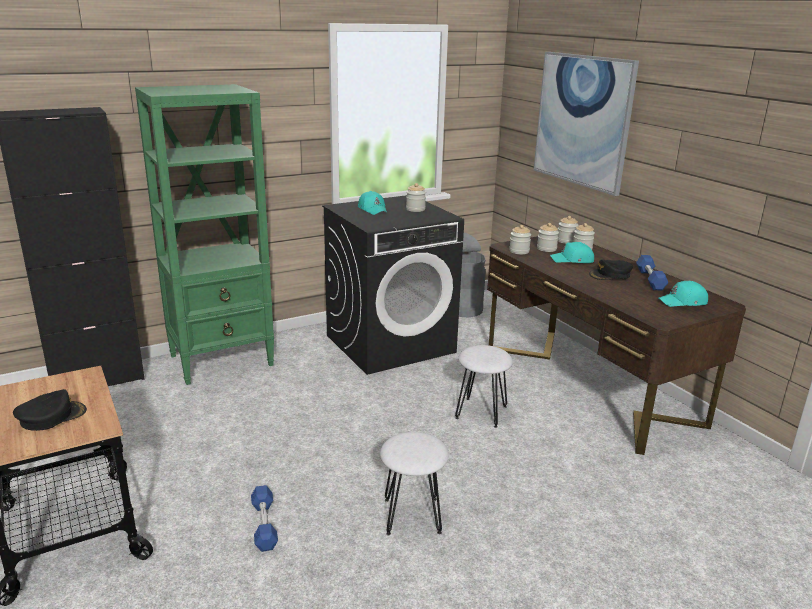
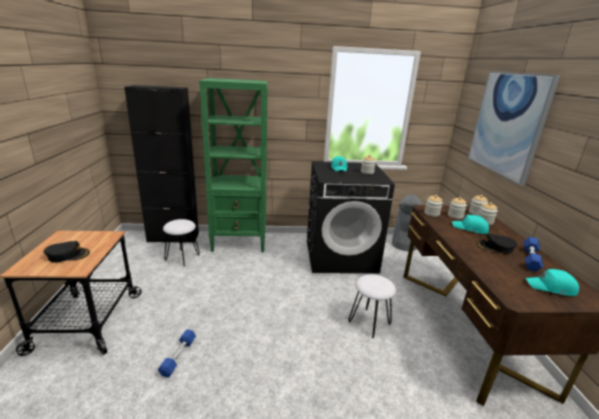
camera: 25 degrees right, 0 degrees up
white stool [380,432,449,535] -> white stool moved to [163,219,200,266]

